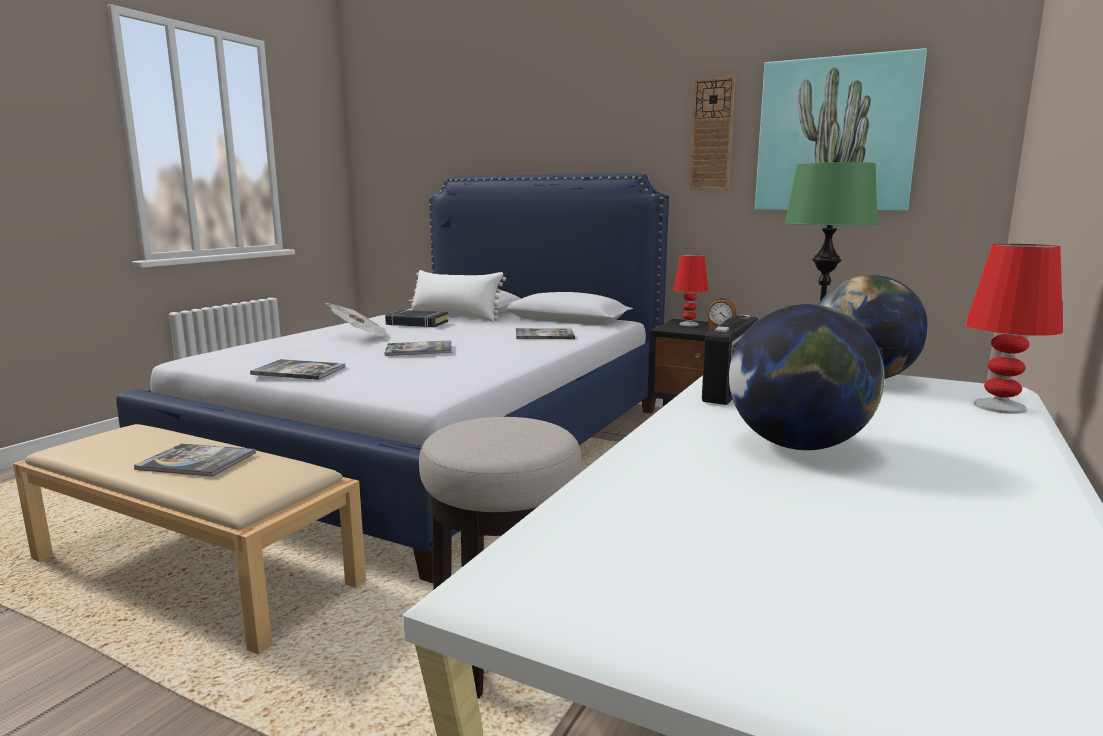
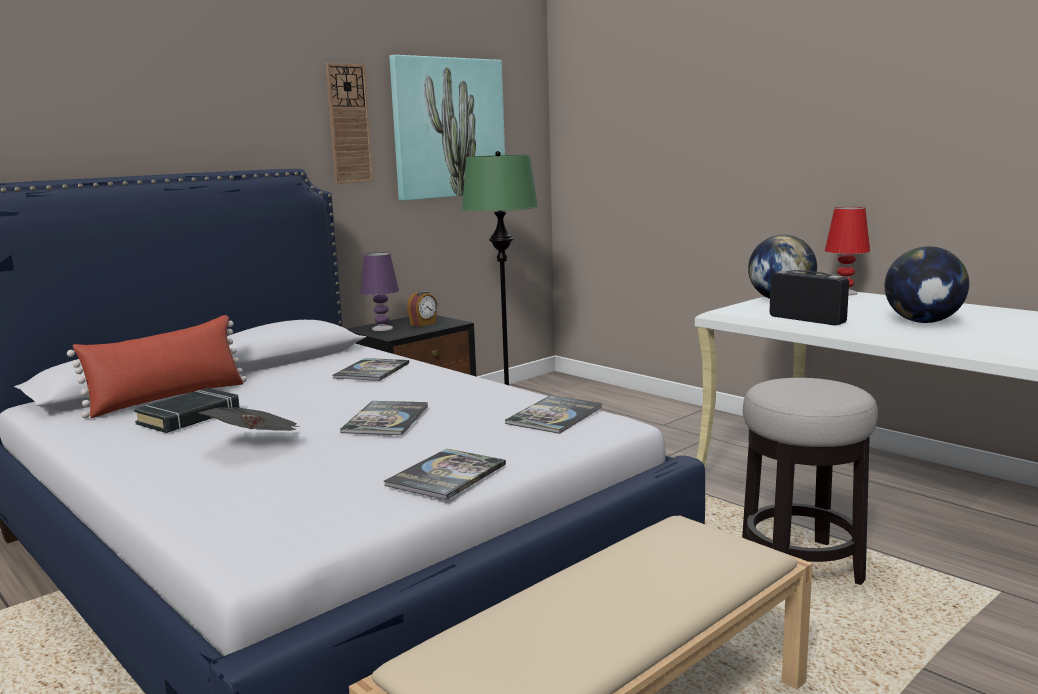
camera: 70 degrees left, 0 degrees up
book [133,444,256,477] -> book moved to [505,395,602,434]
white pillow [410,270,506,321] -> red pillow [67,315,247,418]
red table lamp [673,254,708,326] -> purple table lamp [361,252,399,331]

